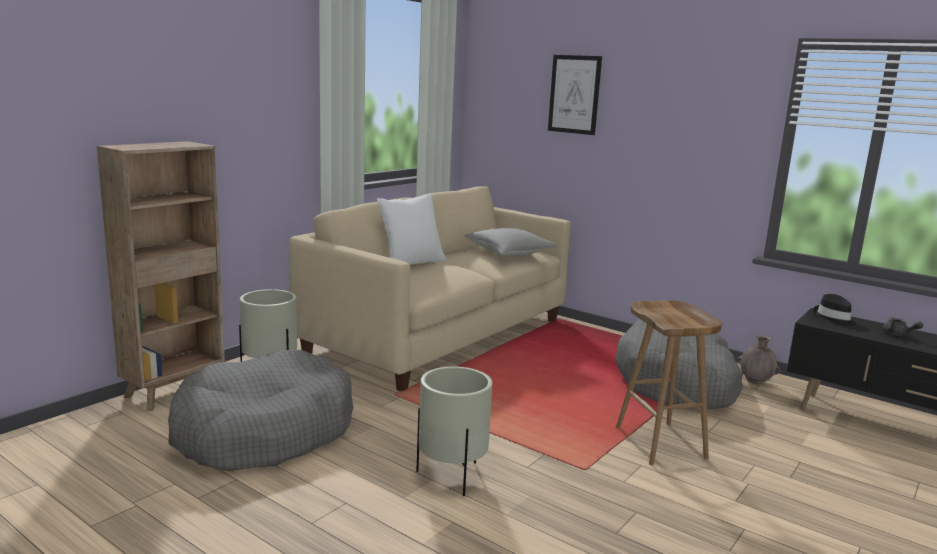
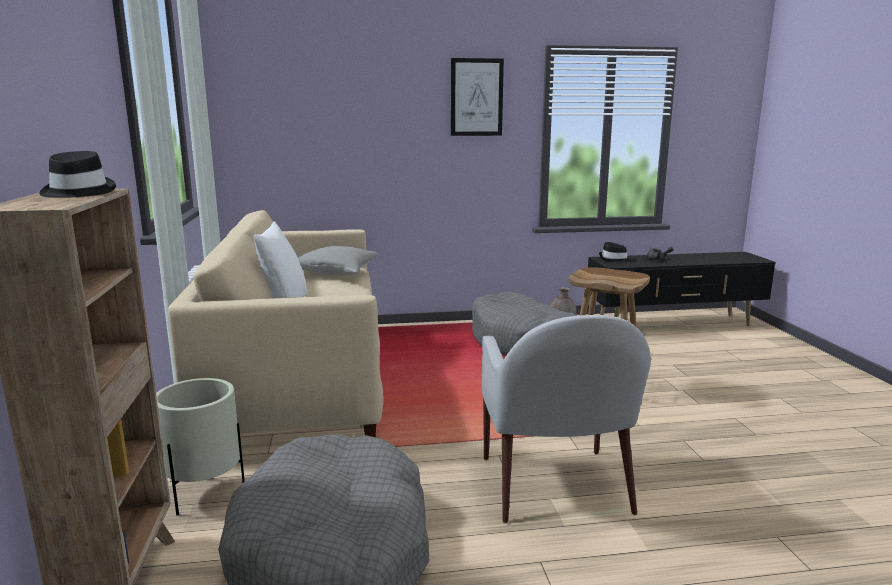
camera: 45 degrees left, 0 degrees up
beige planter [416,366,492,496] -> white armchair [482,315,651,523]
picture [548,55,602,135] -> picture moved to [451,58,504,136]
none -> black hat [39,151,116,198]

